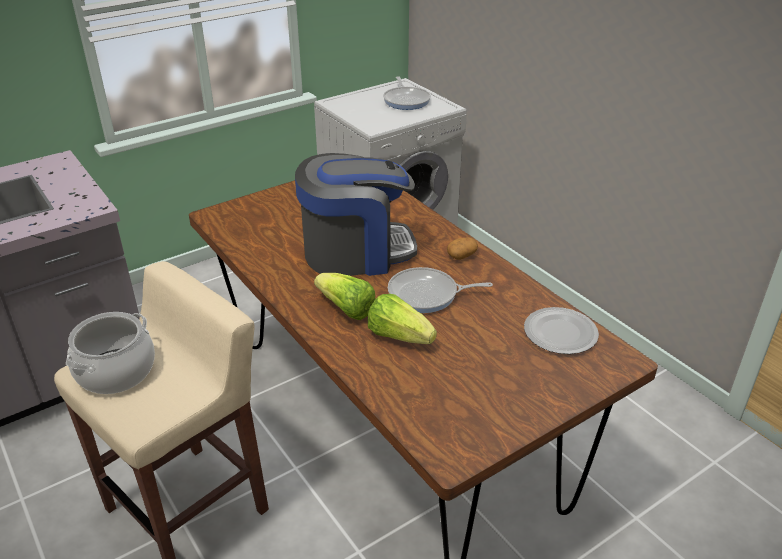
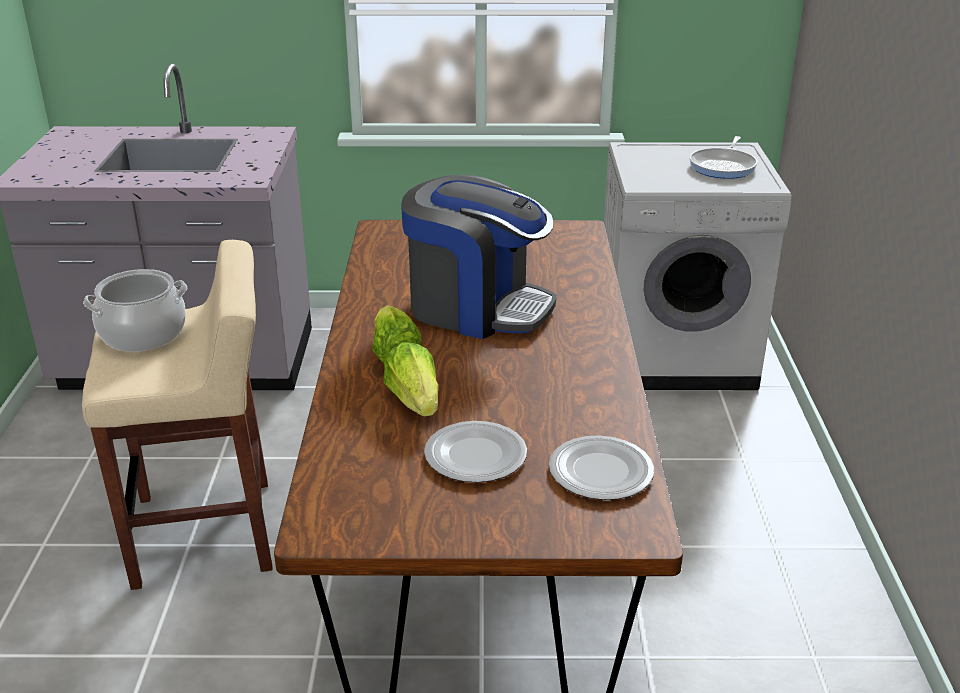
camera: 35 degrees right, 5 degrees down
frying pan [388,267,493,313] -> none
potato [447,237,478,260] -> none
none -> plate [424,421,527,482]

